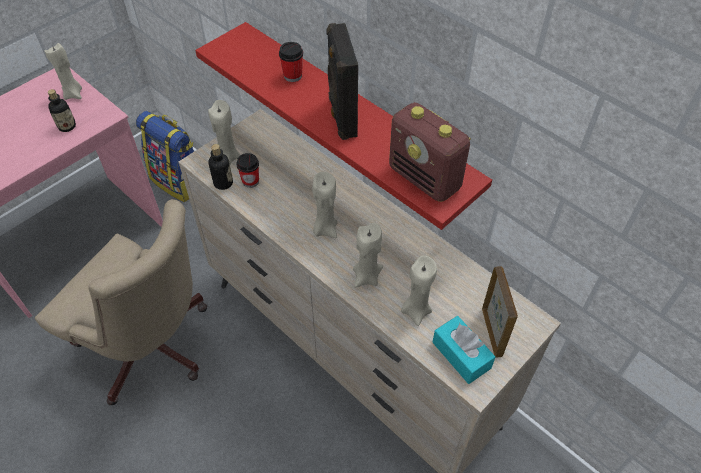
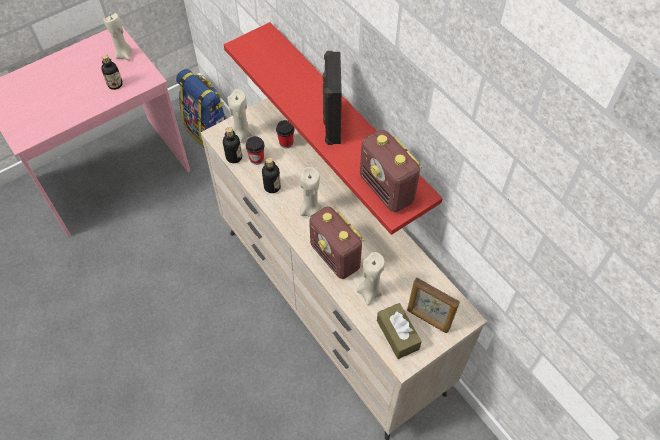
camera: 10 degrees right, 5 degrees up
beige office chair [35,199,207,405] -> none
cup [279,42,303,82] -> cup moved to [276,120,295,148]
beige candle [353,223,383,287] -> radio [309,207,364,279]
turquoise tissue box [432,316,496,384] -> brown tissue box [377,303,422,359]
picture frame [482,266,518,358] -> picture frame turned 120 degrees clockwise [407,277,460,333]
none -> bottle [262,157,281,193]

